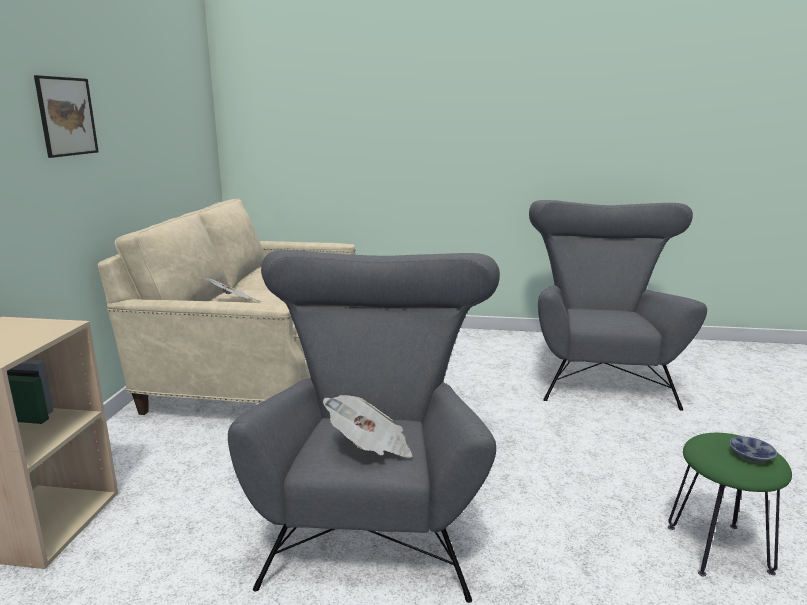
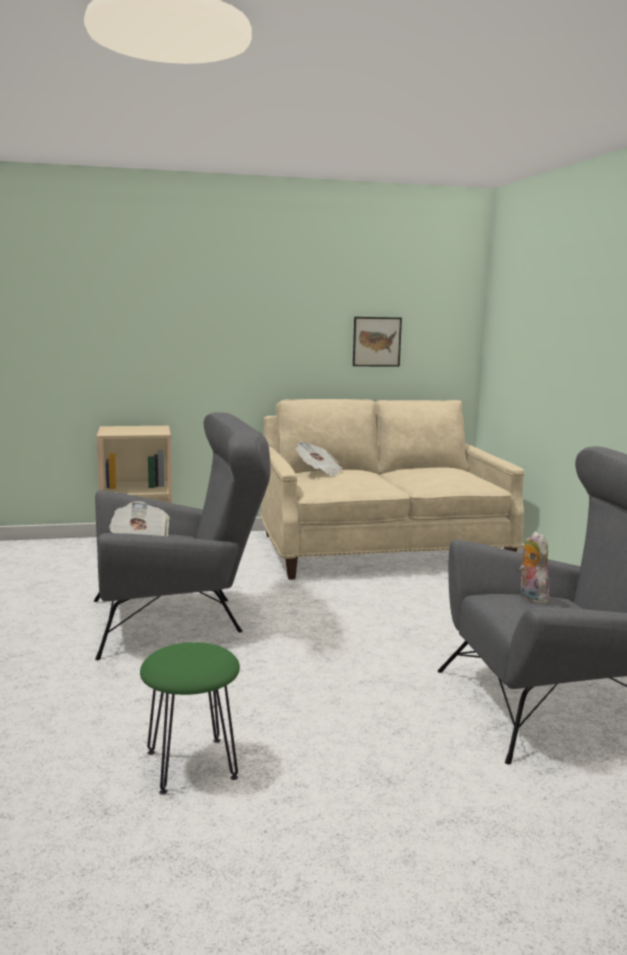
camera: 70 degrees right, 5 degrees down
picture [34,75,99,158] -> picture moved to [353,317,402,367]
bowl [730,437,777,463] -> none
none -> plush toy [519,531,551,605]

